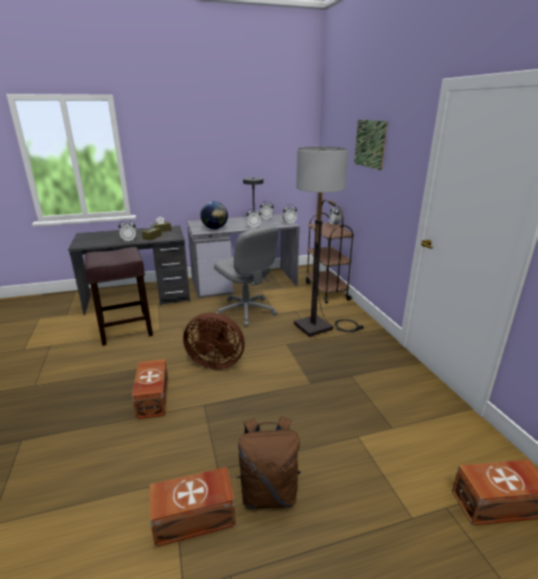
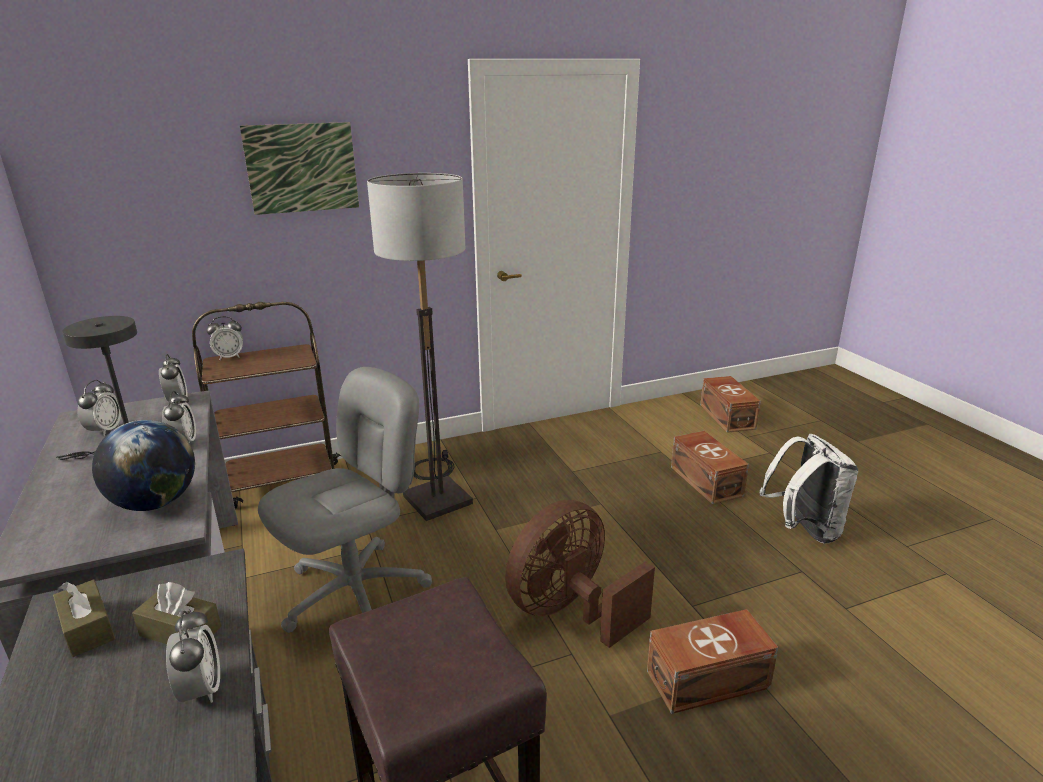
camera: 95 degrees left, 0 degrees up
brown storage box [150,467,236,547] -> brown storage box moved to [671,431,749,504]
brown fan [183,313,245,370] -> brown fan turned 135 degrees counterclockwise [505,500,655,648]
brown backpack [236,416,301,509] -> white backpack [760,434,858,543]

